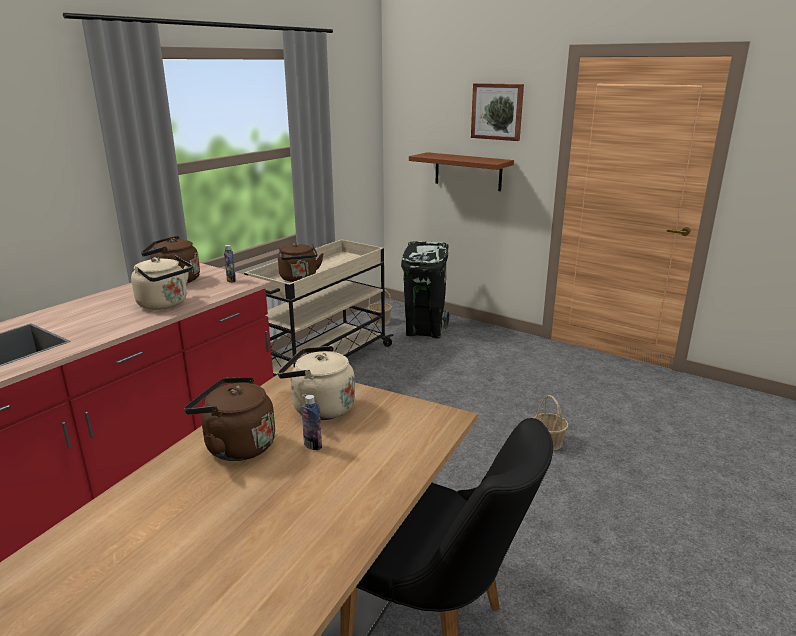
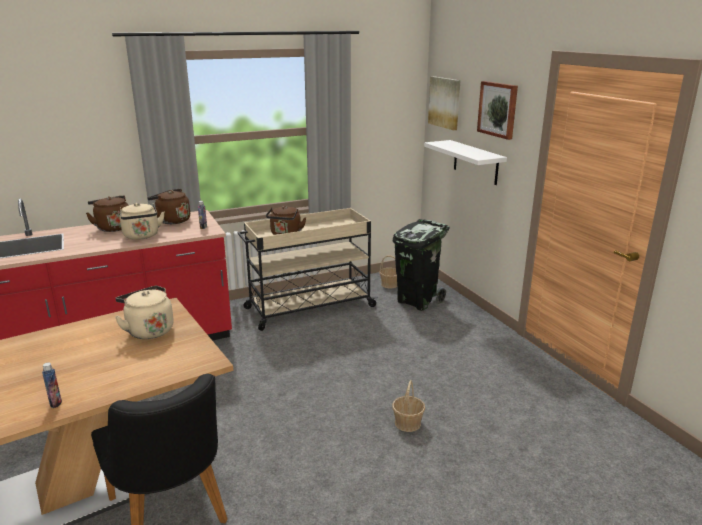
camera: 30 degrees right, 0 degrees up
brown kettle [184,377,275,461] -> brown kettle moved to [86,196,129,232]
bottle [302,395,322,450] -> bottle moved to [42,363,62,408]
brown shelf [409,152,514,191] -> white shelf [424,140,507,185]
none -> picture [428,76,461,130]

